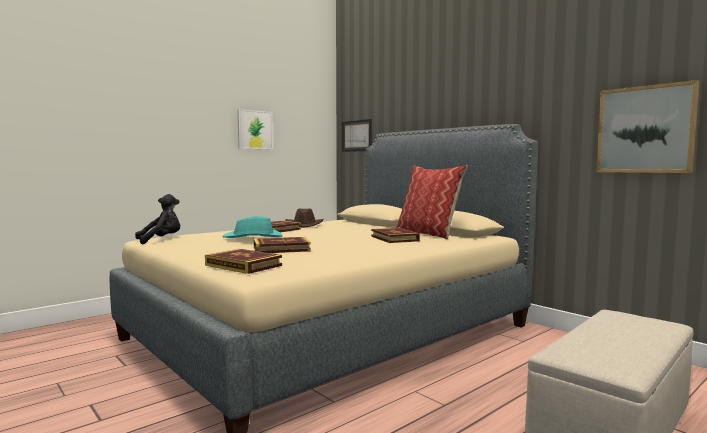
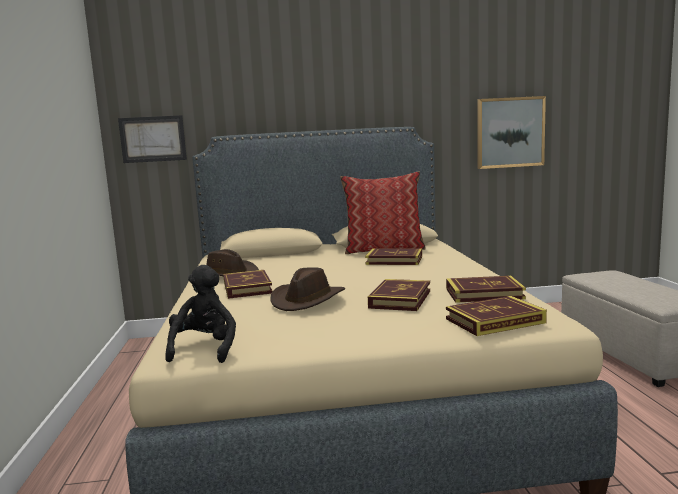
camera: 55 degrees left, 5 degrees up
turquoise hat [222,216,283,238] -> brown hat [271,267,345,311]
picture [237,109,273,150] -> none
none -> book [446,276,526,303]

